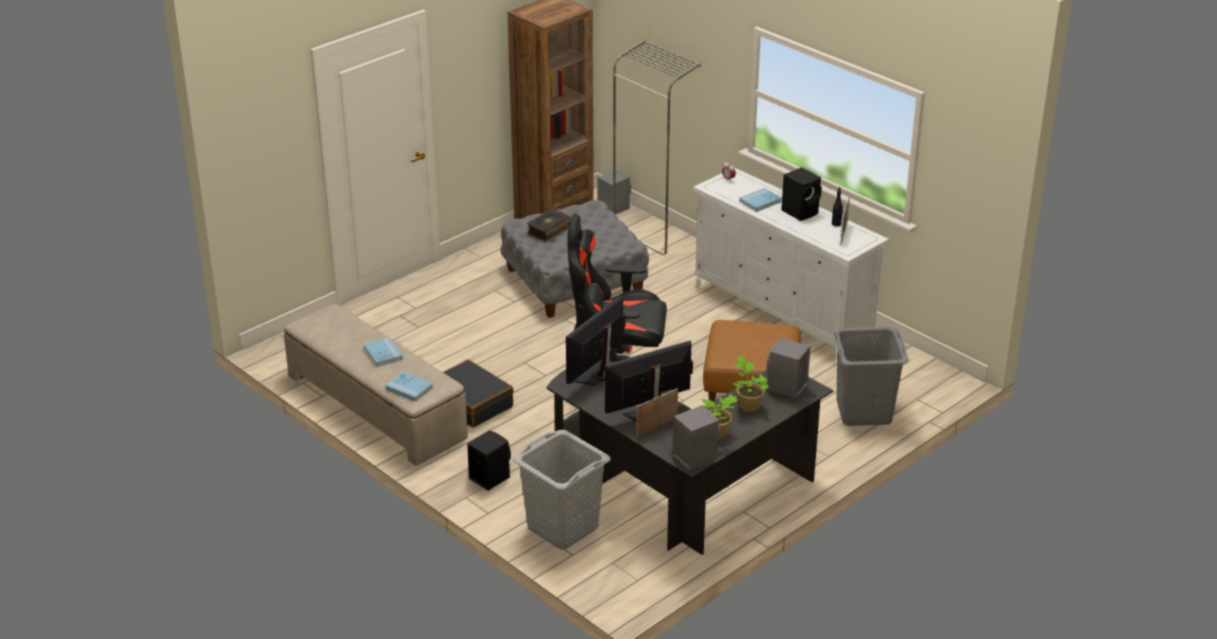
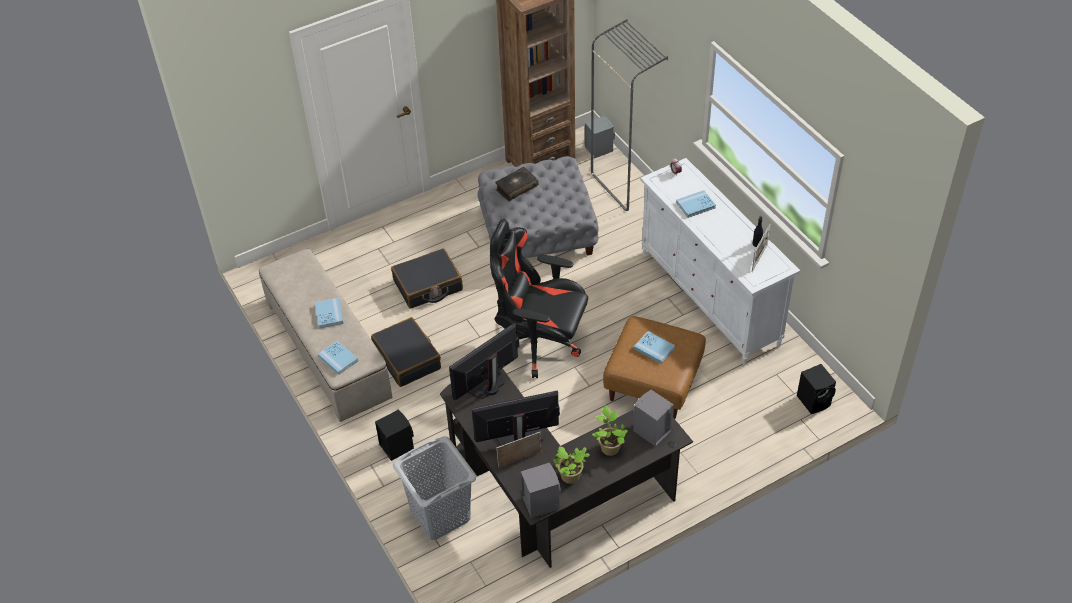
camera: 15 degrees right, 15 degrees up
black speaker [781,167,822,221] -> black speaker moved to [797,364,836,414]
grey laundry basket [833,327,909,426] -> none
none -> black suitcase [391,248,463,309]
none -> blue book [634,331,675,364]

